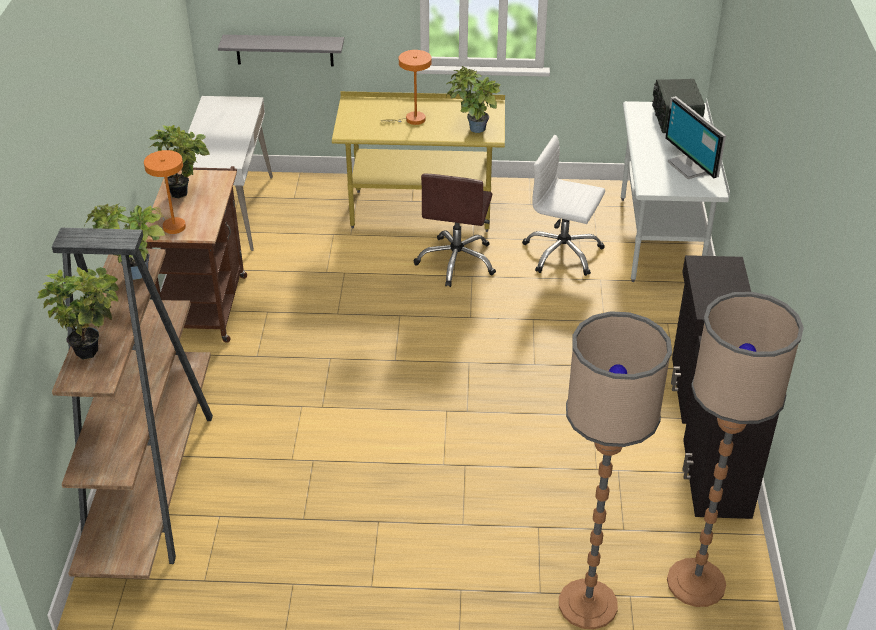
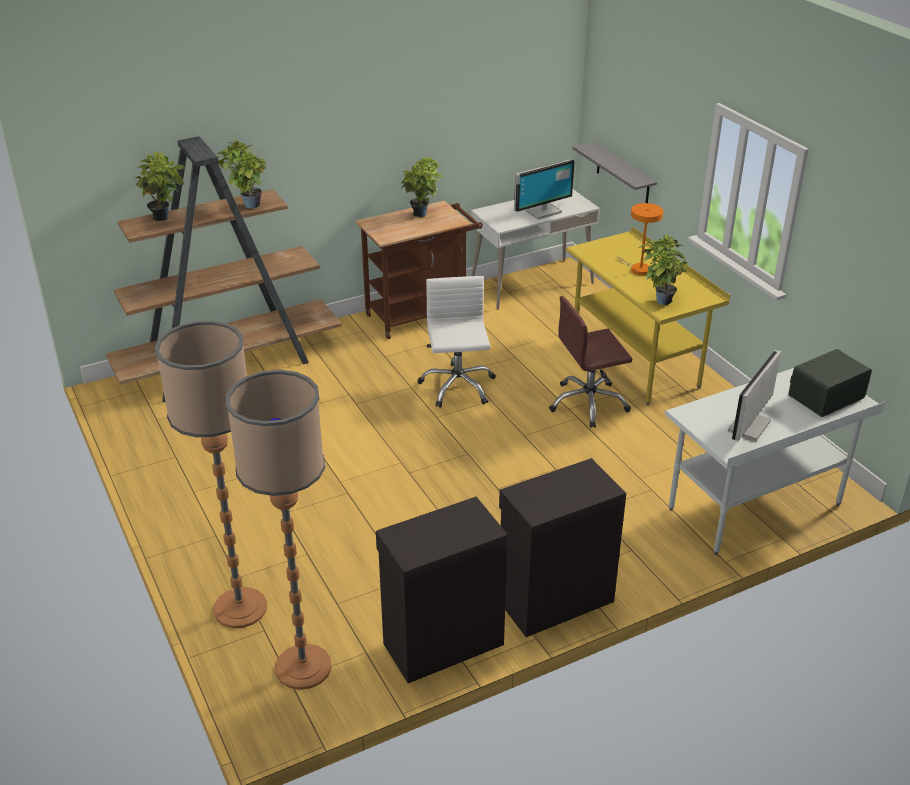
camera: 60 degrees right, 5 degrees down
orange table lamp [144,150,186,234] -> none
white office chair [522,135,605,276] -> white office chair moved to [418,276,496,408]
none -> monitor [514,159,574,220]

